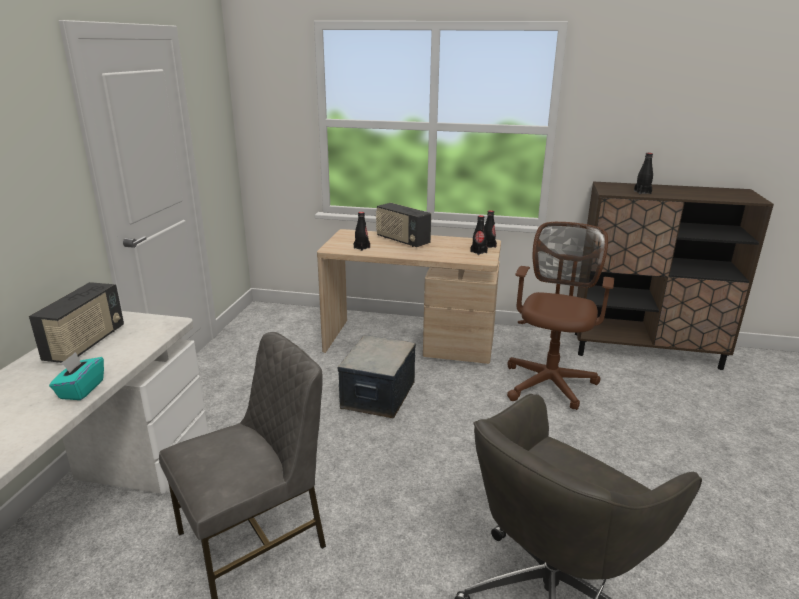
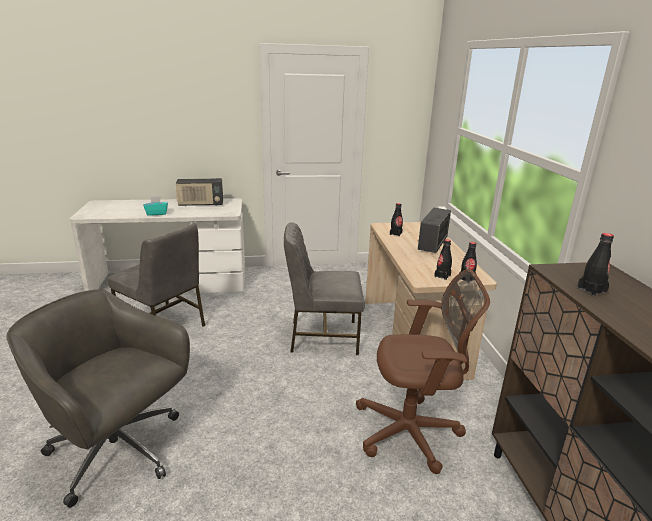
camera: 70 degrees right, 0 degrees up
storage box [338,335,416,418] -> grey chair [284,222,365,355]

